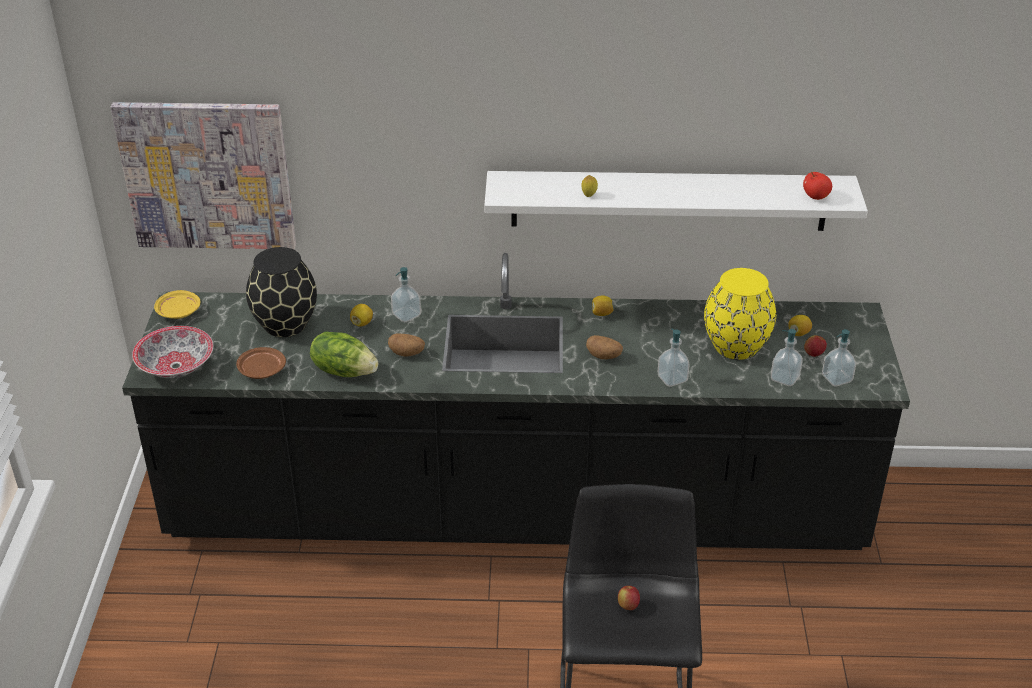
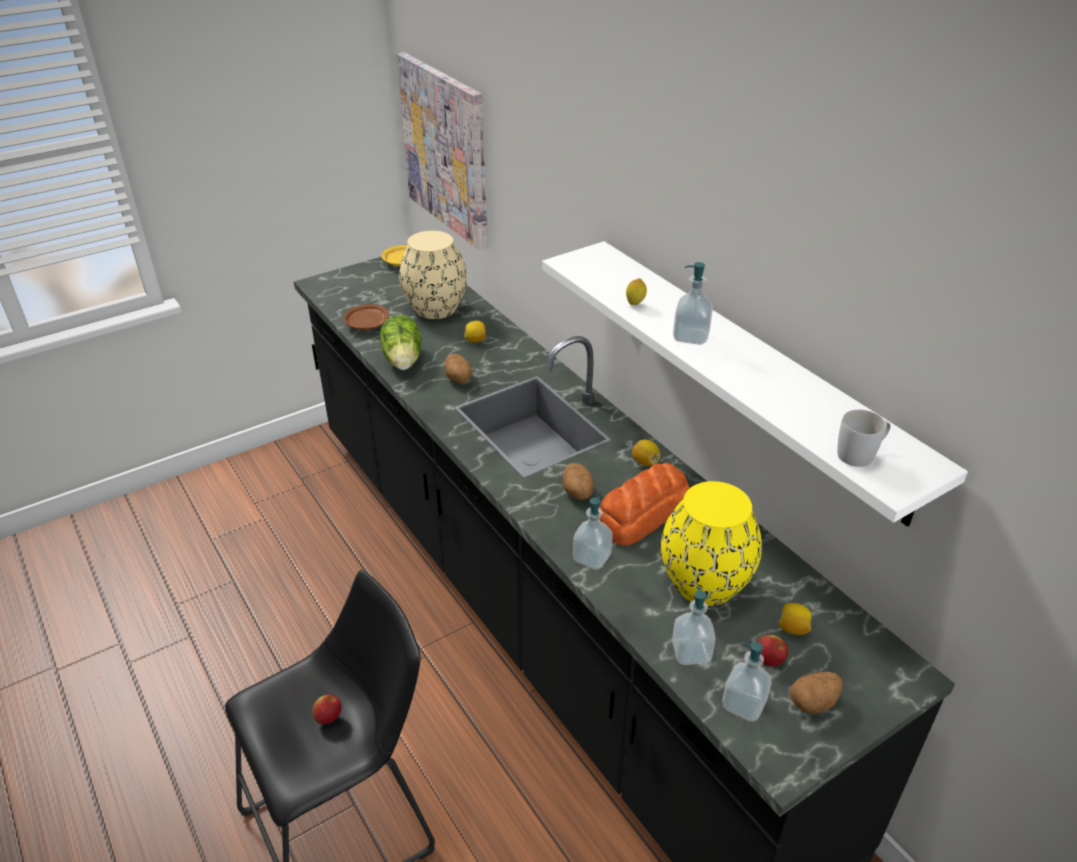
camera: 55 degrees right, 0 degrees up
bowl [132,326,213,378] -> none
black vase [246,247,317,337] -> beige vase [399,231,467,319]
soap dispenser [391,267,421,323] -> soap dispenser moved to [673,262,713,345]
apple [803,172,832,200] -> white mug [837,409,891,467]
none -> bread [599,462,690,546]
none -> potato [790,671,843,714]

